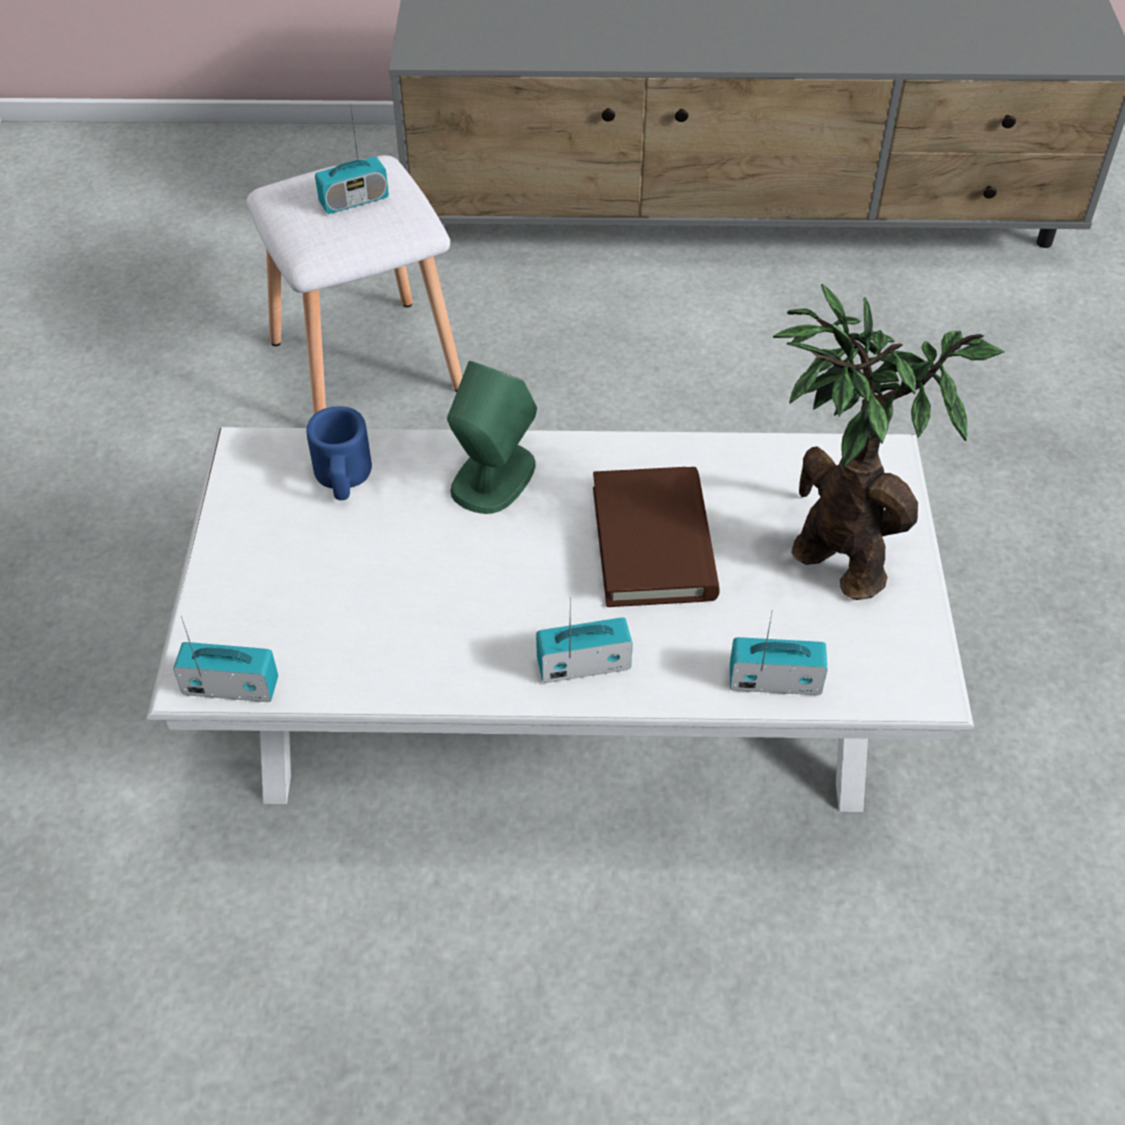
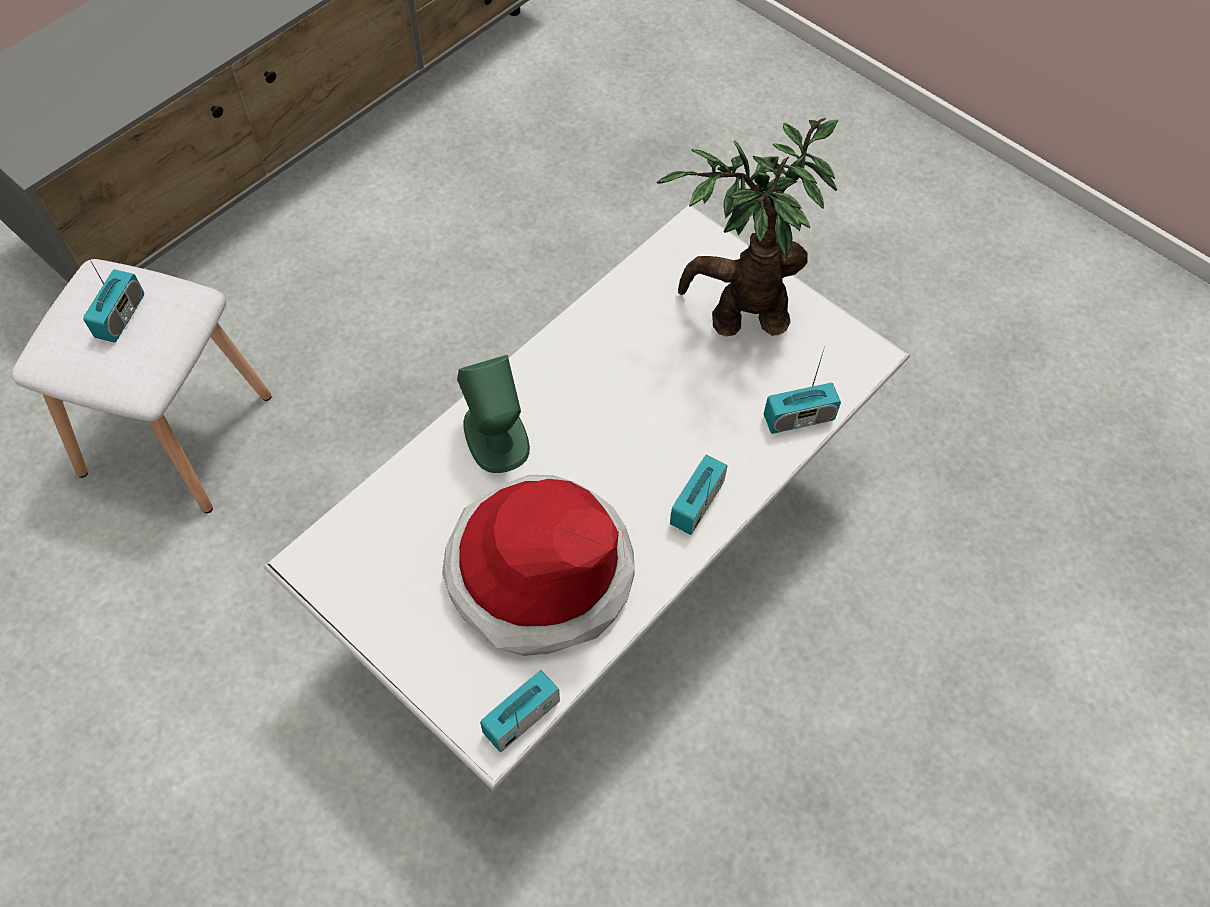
camera: 50 degrees left, 10 degrees up
blue mug [306,406,372,500] -> none
brown book [593,467,720,607] -> none
radio [730,610,828,695] -> radio turned 150 degrees counterclockwise [764,346,841,434]
none -> hat [442,475,635,656]

